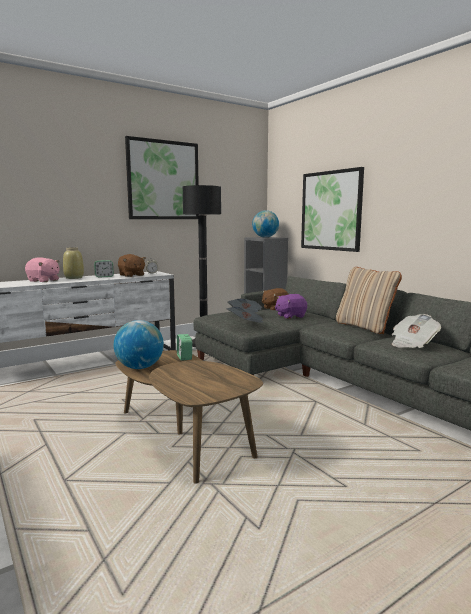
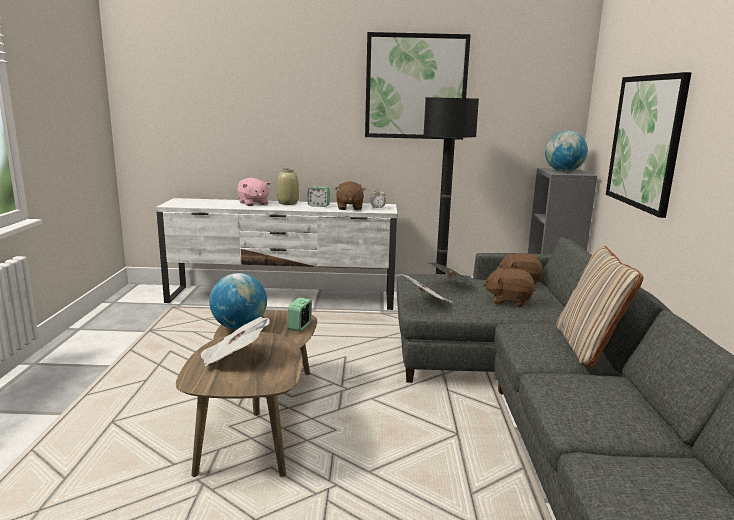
camera: 35 degrees right, 5 degrees up
purple plush toy [275,294,307,319] -> brown plush toy [483,268,535,307]
newspaper [392,314,441,348] -> newspaper moved to [201,317,270,366]

